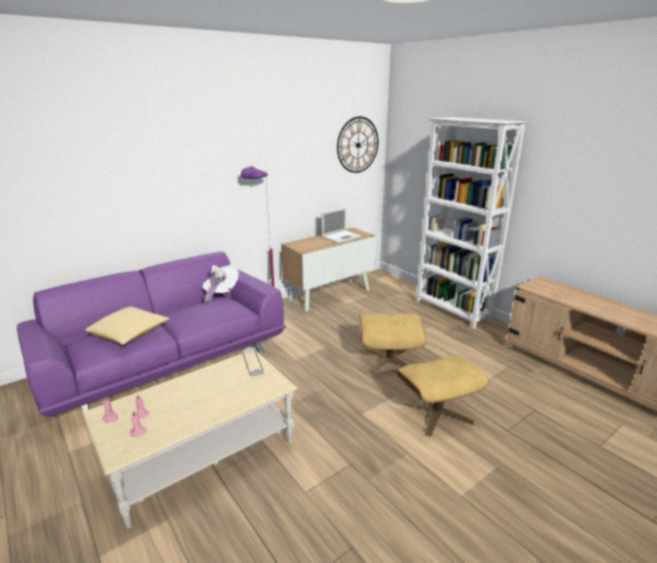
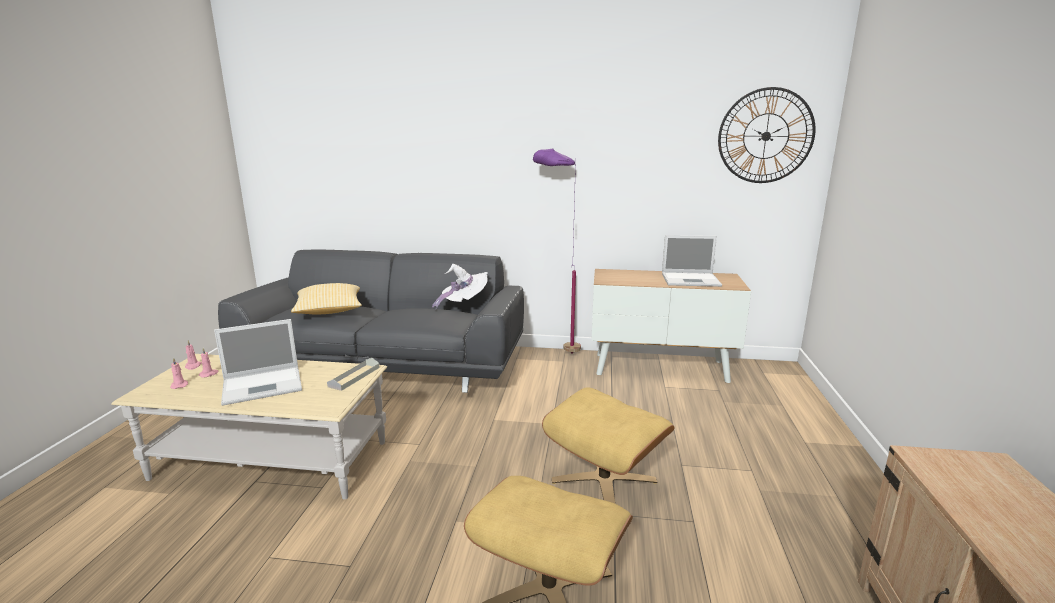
camera: 45 degrees right, 5 degrees down
purple sofa [17,252,286,417] -> grey sofa [218,249,524,393]
white bookcase [416,117,529,329] -> none
none -> laptop [214,319,302,406]

